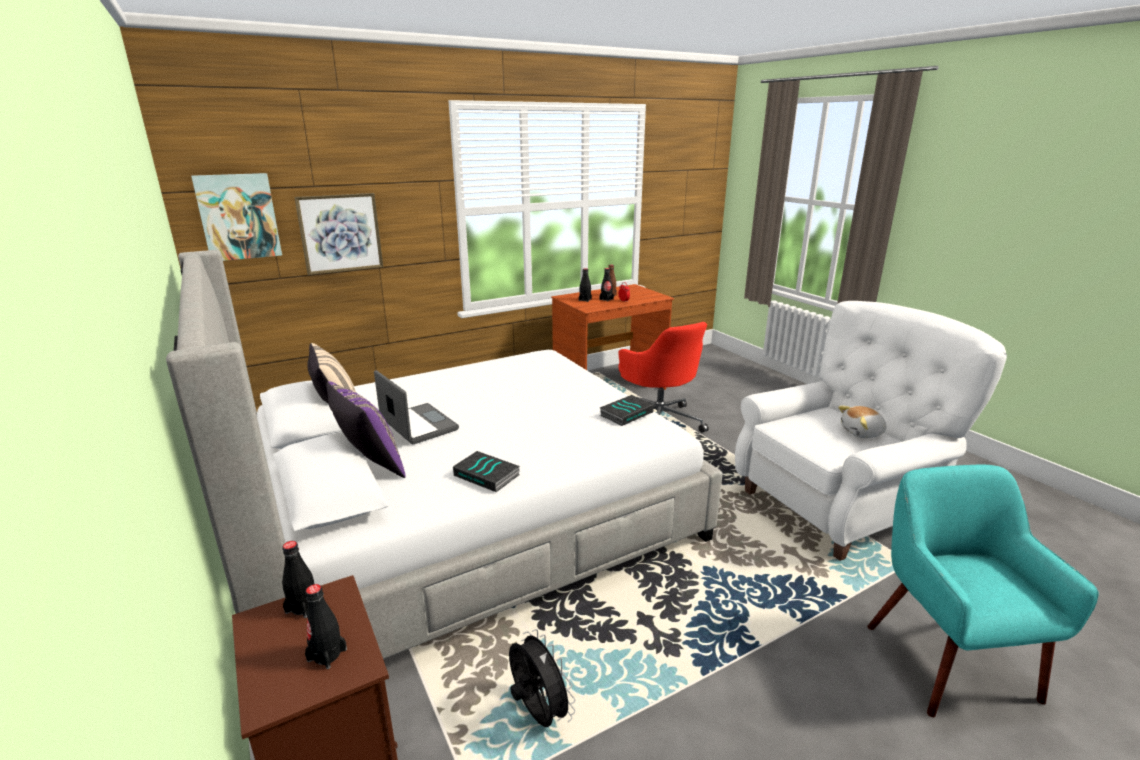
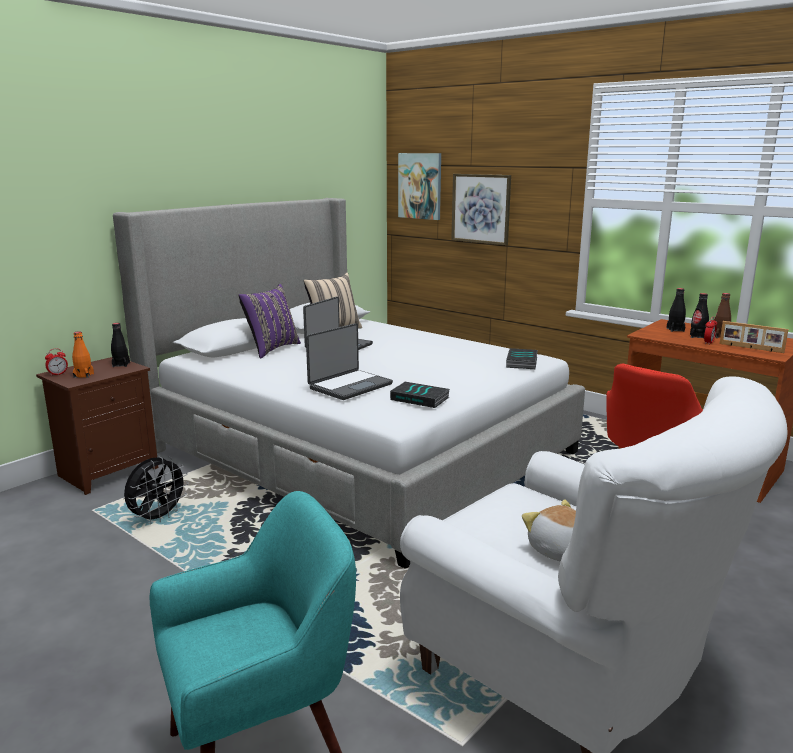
camera: 70 degrees right, 5 degrees down
black bottle [305,584,347,669] -> orange bottle [72,331,94,378]
book [453,451,520,492] -> book moved to [506,348,538,369]
none -> alarm clock [45,348,68,376]
none -> laptop [306,323,393,400]
none -> picture frame [719,321,788,353]

